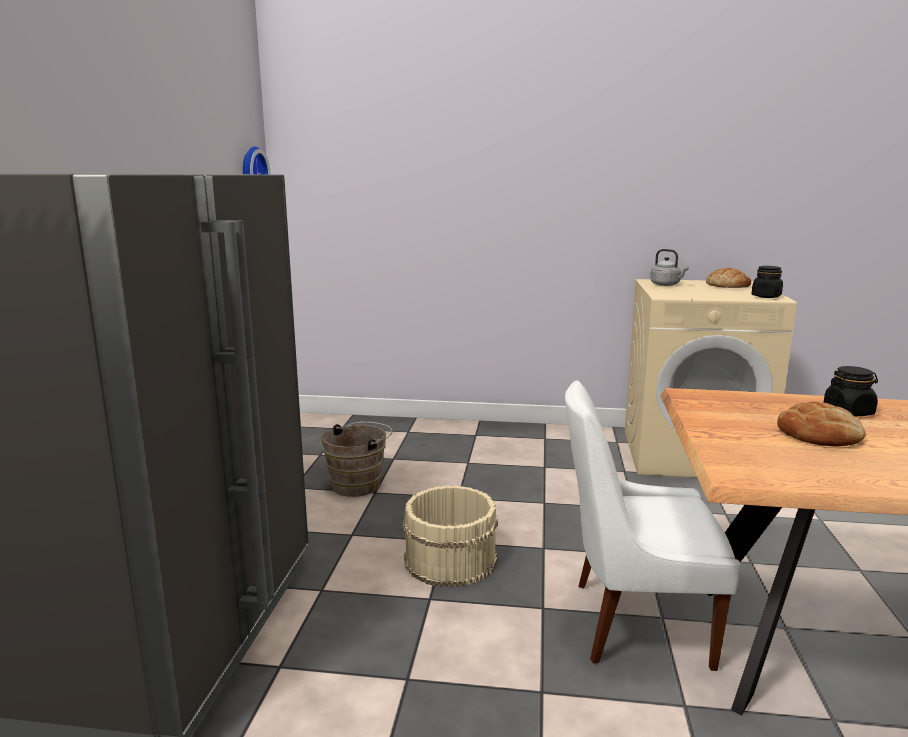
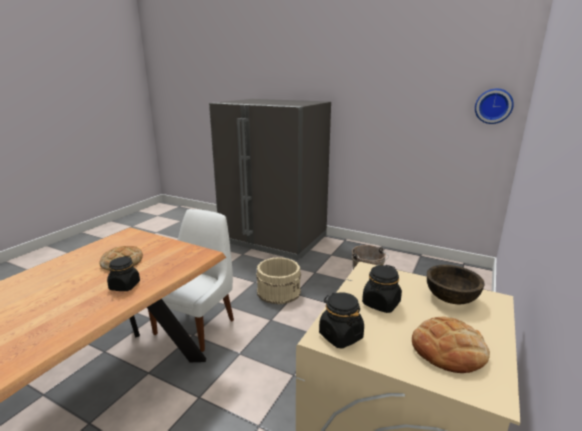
camera: 110 degrees right, 5 degrees up
grey kettle [650,249,689,286] -> brown bowl [427,265,485,304]
none -> black jar [362,265,402,313]

